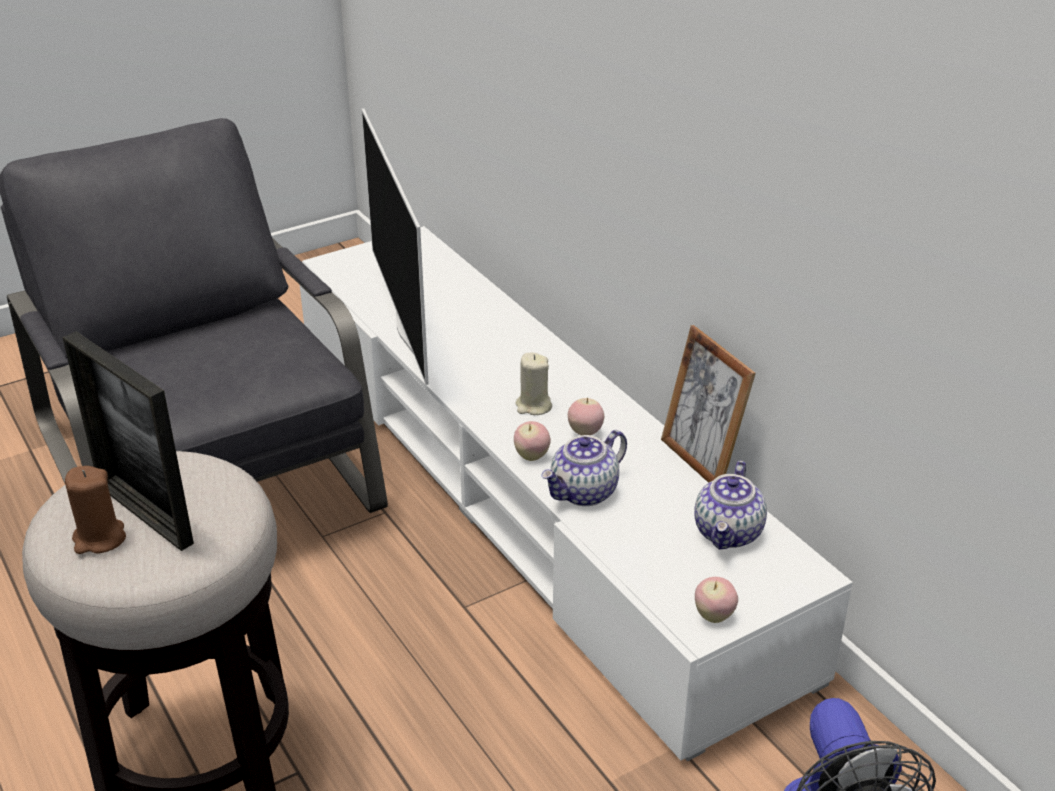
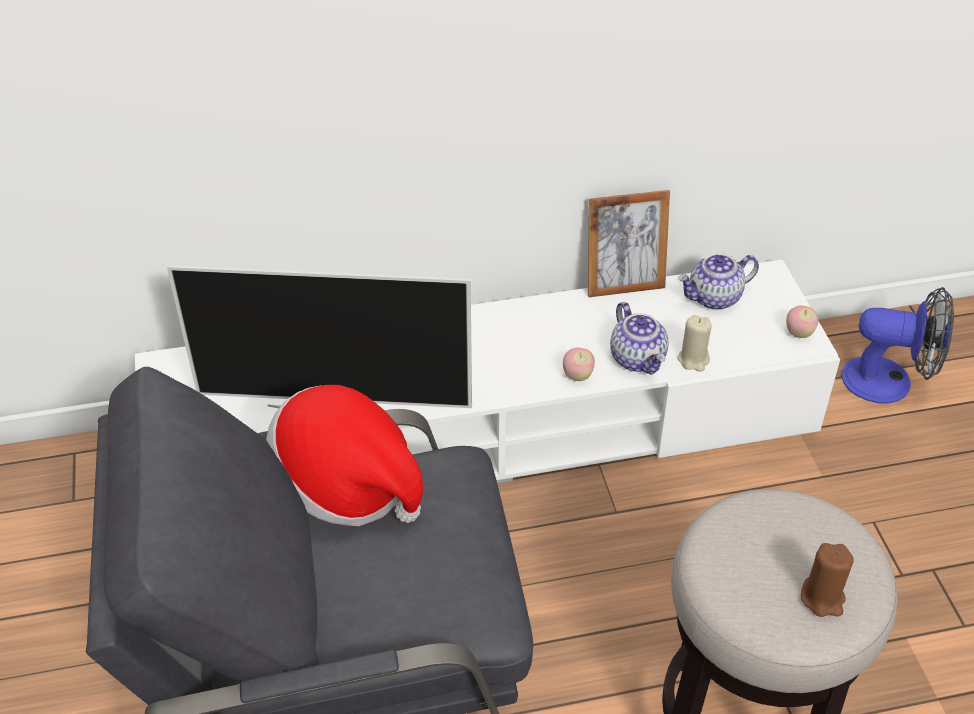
camera: 70 degrees left, 10 degrees up
picture frame [62,331,194,551] -> none
beige candle [515,353,552,415] -> beige candle moved to [678,315,712,371]
apple [568,397,604,435] -> none
teapot [694,461,767,550] -> teapot turned 120 degrees clockwise [678,253,759,310]
none -> hat [266,385,423,526]

